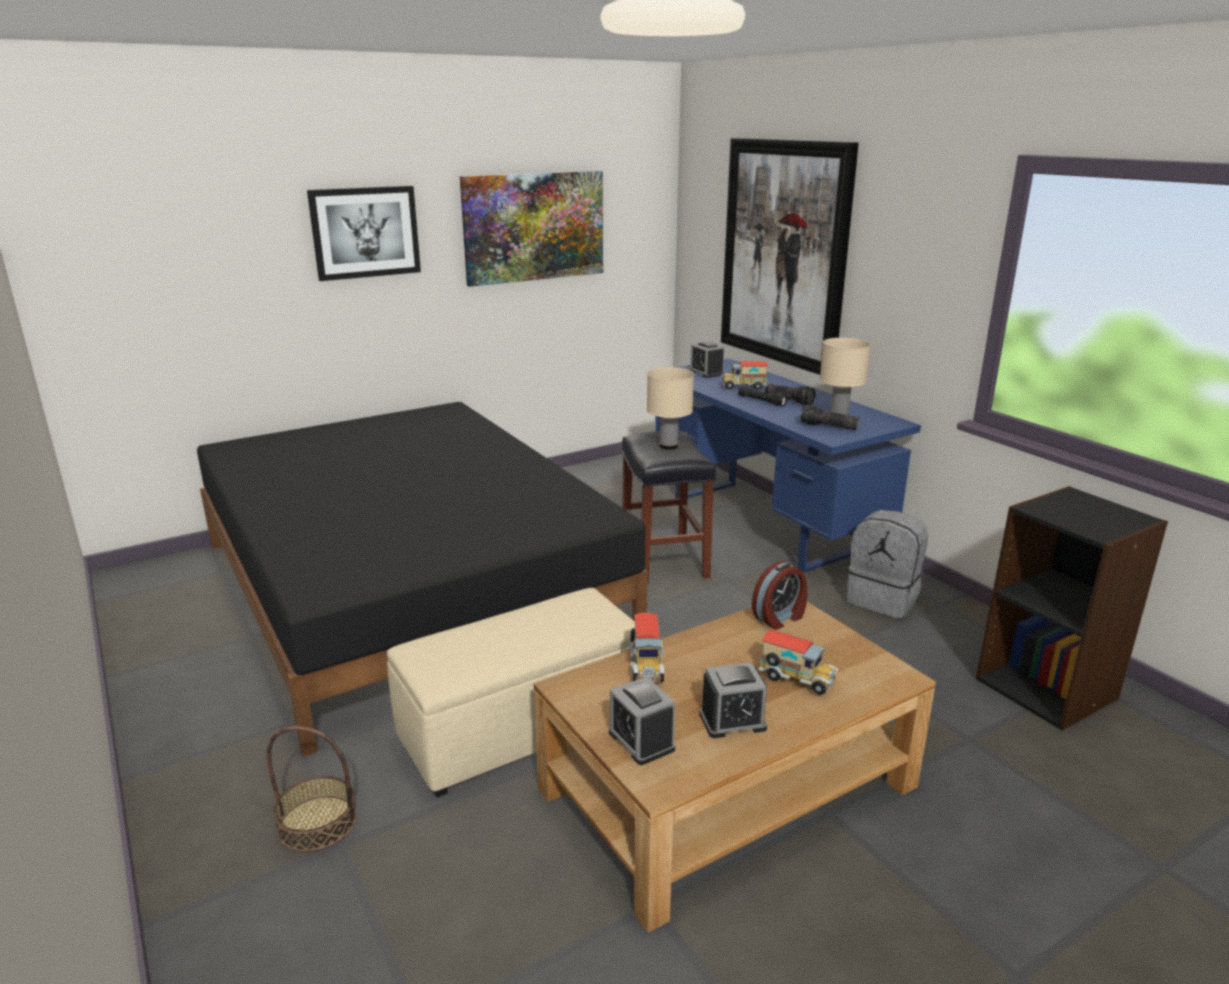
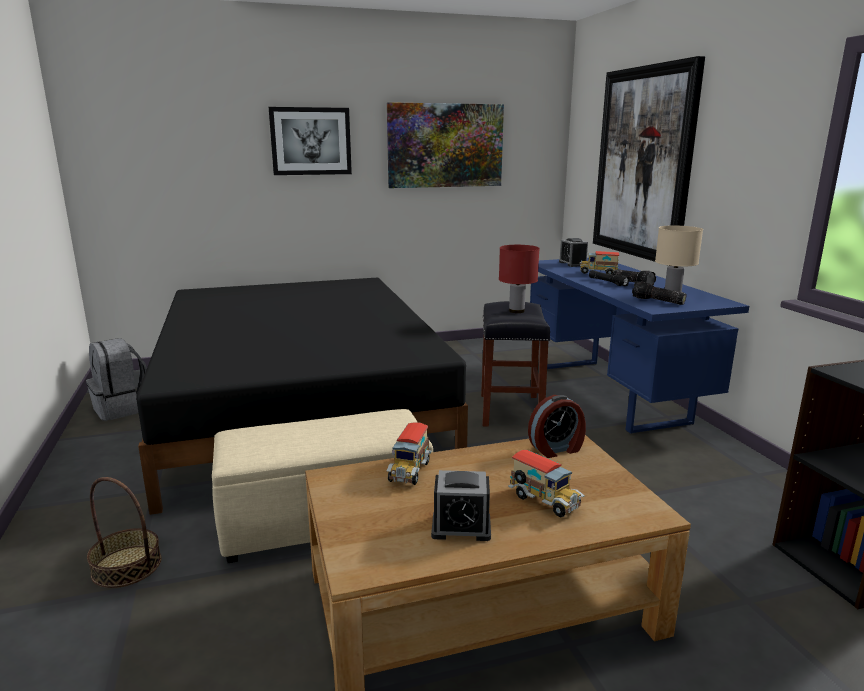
camera: 15 degrees right, 5 degrees down
alarm clock [609,676,675,765] -> none
beige table lamp [647,367,694,450] -> red table lamp [499,245,540,313]
grey backpack [846,510,928,619] -> grey backpack moved to [86,338,147,421]

